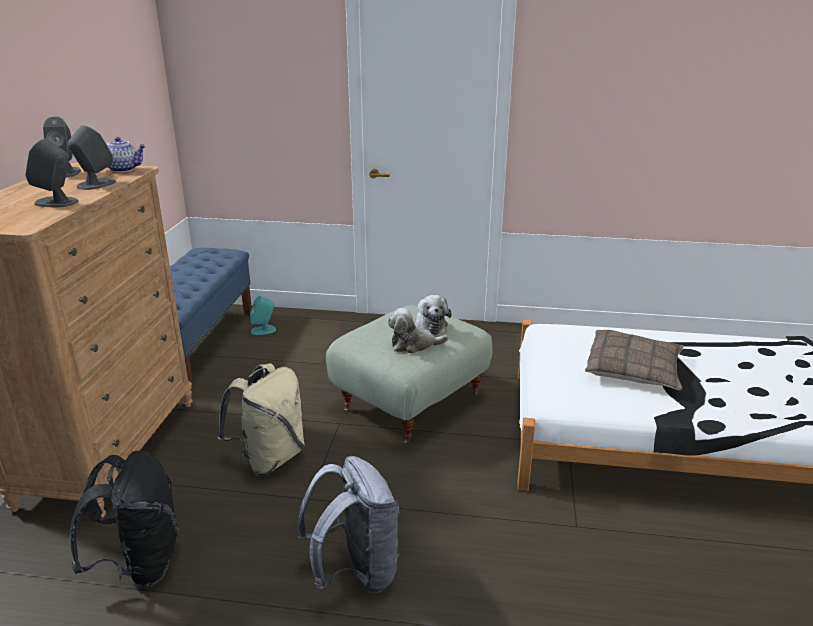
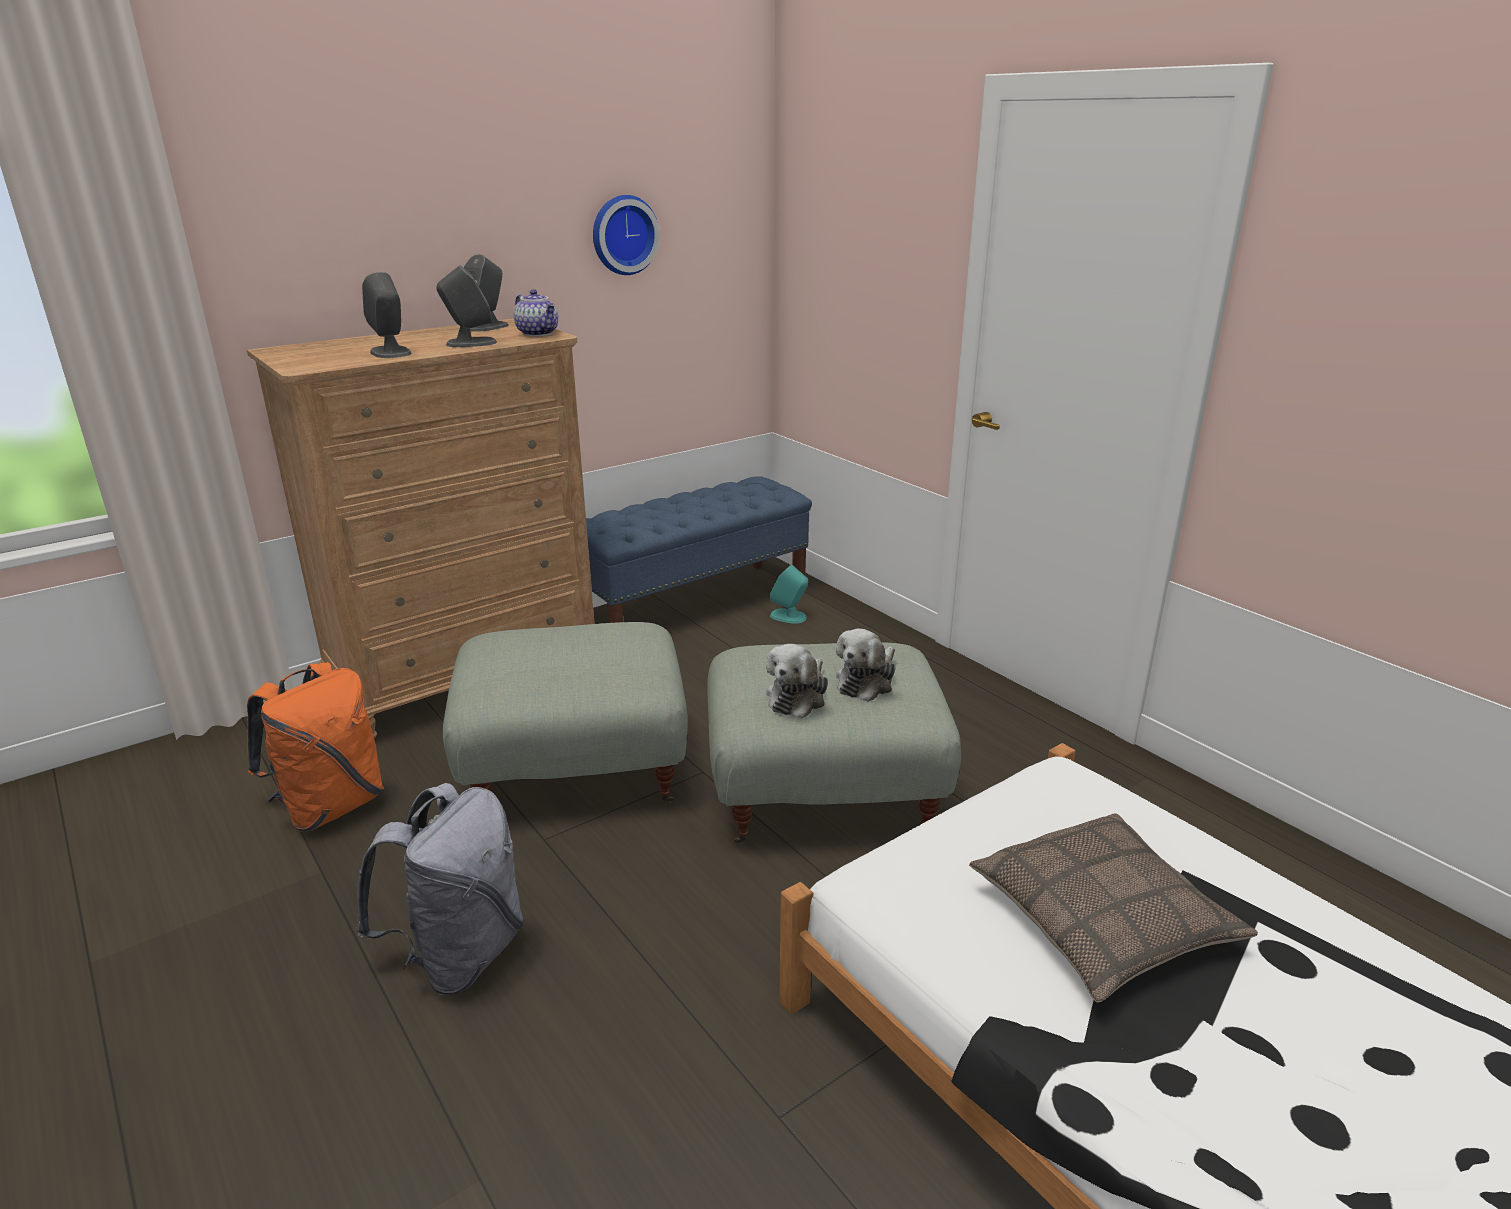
camera: 45 degrees right, 0 degrees up
black backpack [69,451,178,589] -> orange backpack [247,662,384,832]
beige backpack [217,363,305,476] -> grey ottoman [443,622,688,803]
plush toy [388,308,448,354] -> plush toy turned 105 degrees counterclockwise [766,644,828,718]
none -> wall clock [593,195,660,275]

